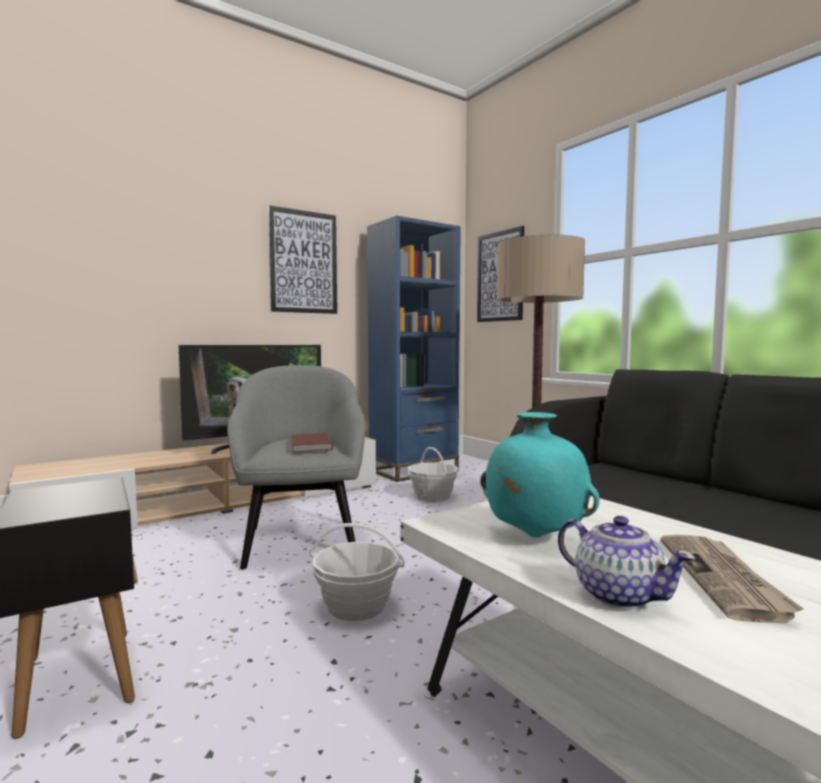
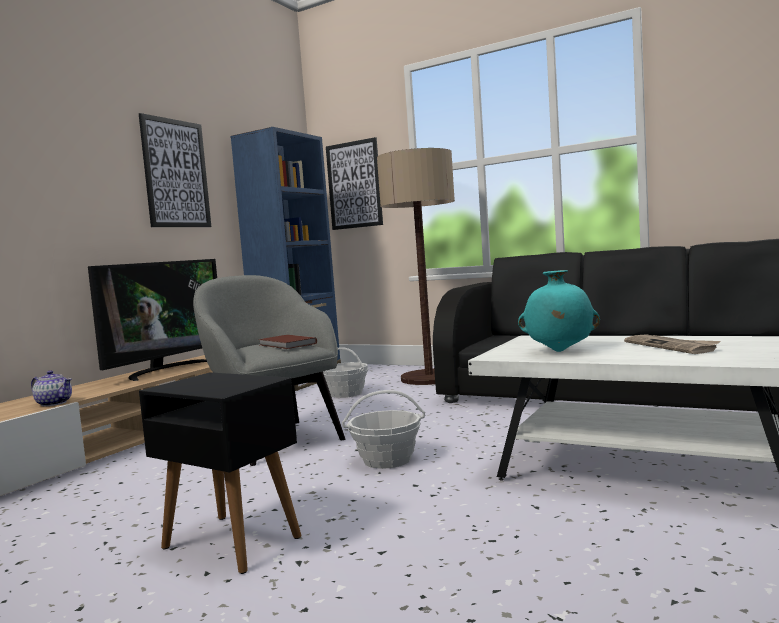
camera: 25 degrees left, 0 degrees up
teapot [558,516,696,610] -> teapot moved to [31,370,72,406]

